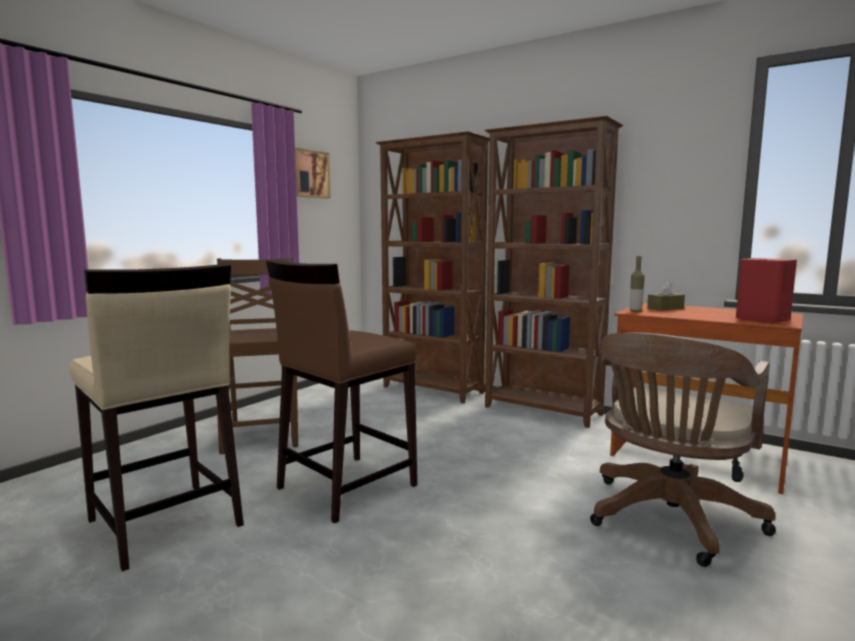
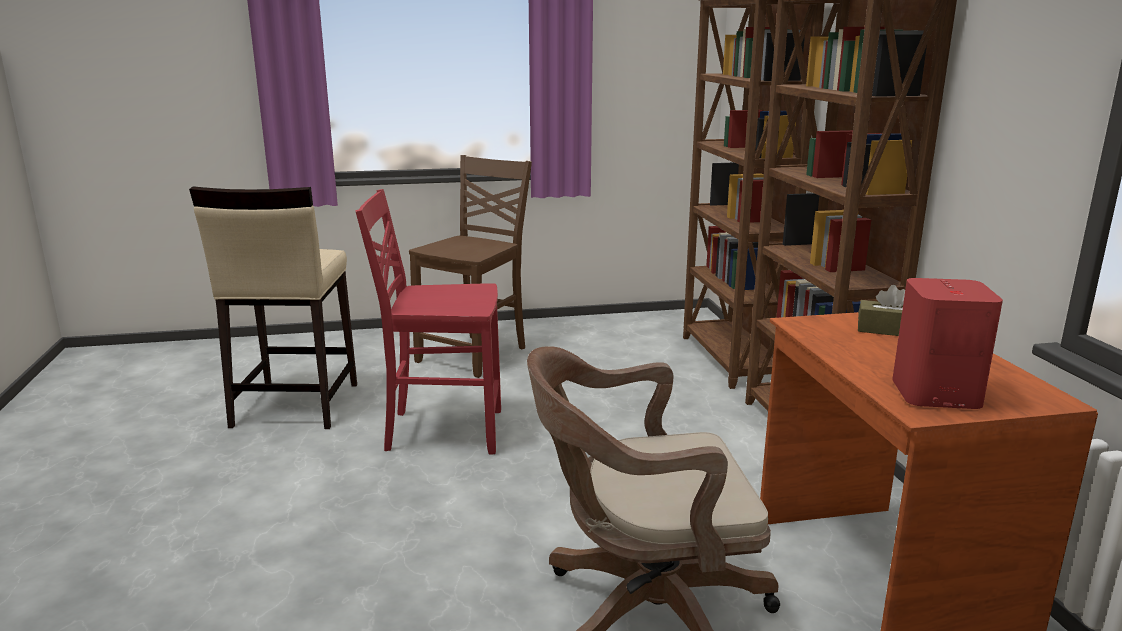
camera: 45 degrees right, 10 degrees up
brown stool [266,259,417,523] -> red chair [356,189,501,455]
picture [295,148,331,198] -> none
bottle [630,256,645,312] -> none

